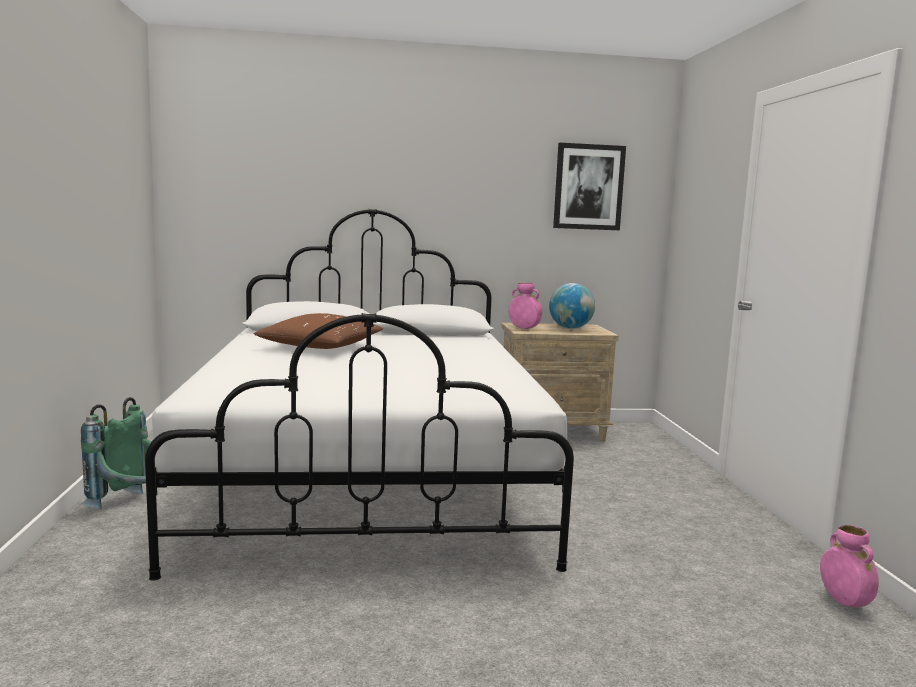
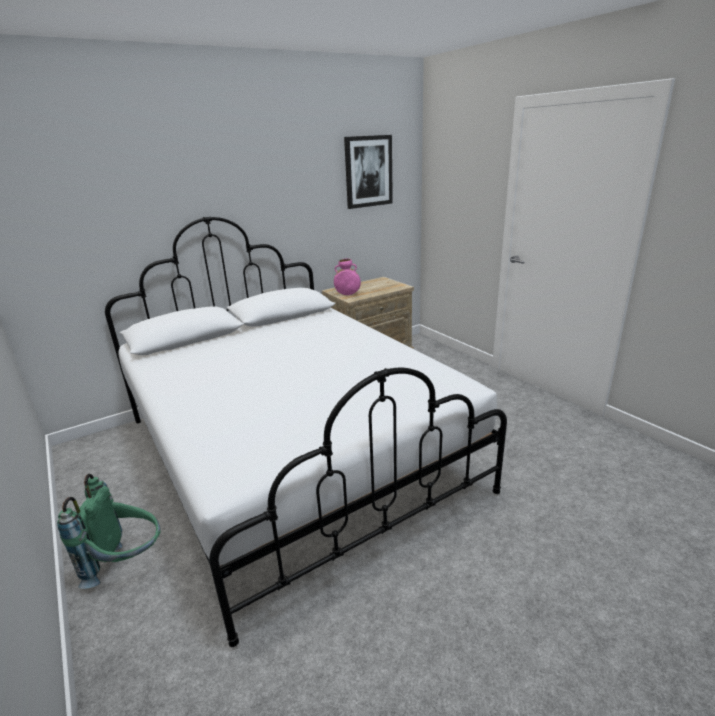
camera: 25 degrees left, 15 degrees up
brown pillow [254,313,383,349] -> none
globe [549,283,595,329] -> none
pink vase [820,525,879,608] -> none

